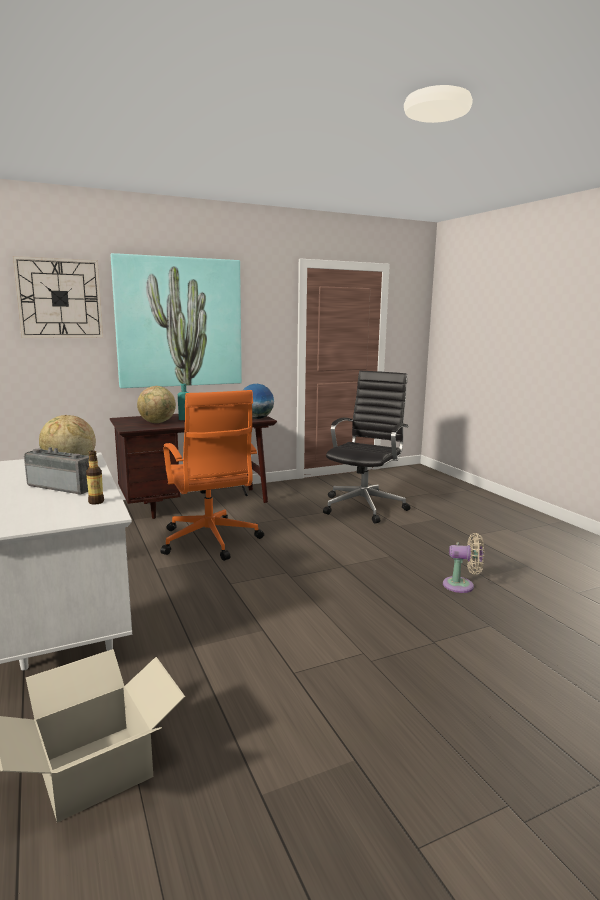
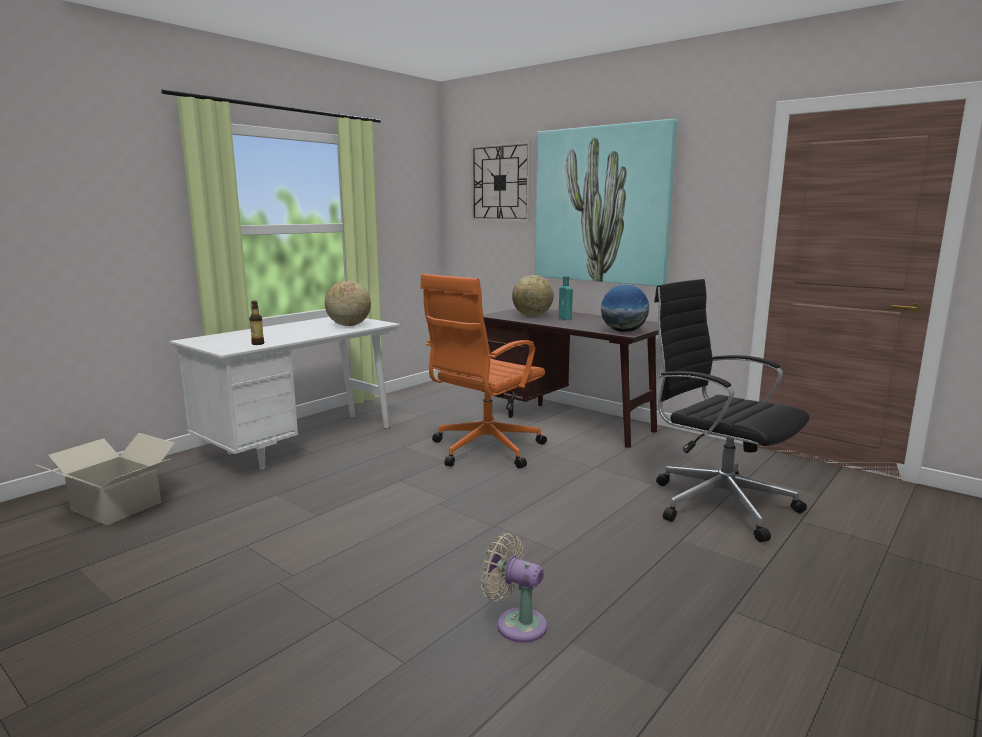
camera: 65 degrees right, 0 degrees up
radio [24,447,89,495] -> none
black office chair [323,370,411,524] -> black office chair turned 135 degrees counterclockwise [654,279,810,542]
beige fan [443,533,484,593] -> beige fan turned 135 degrees clockwise [481,533,547,643]

